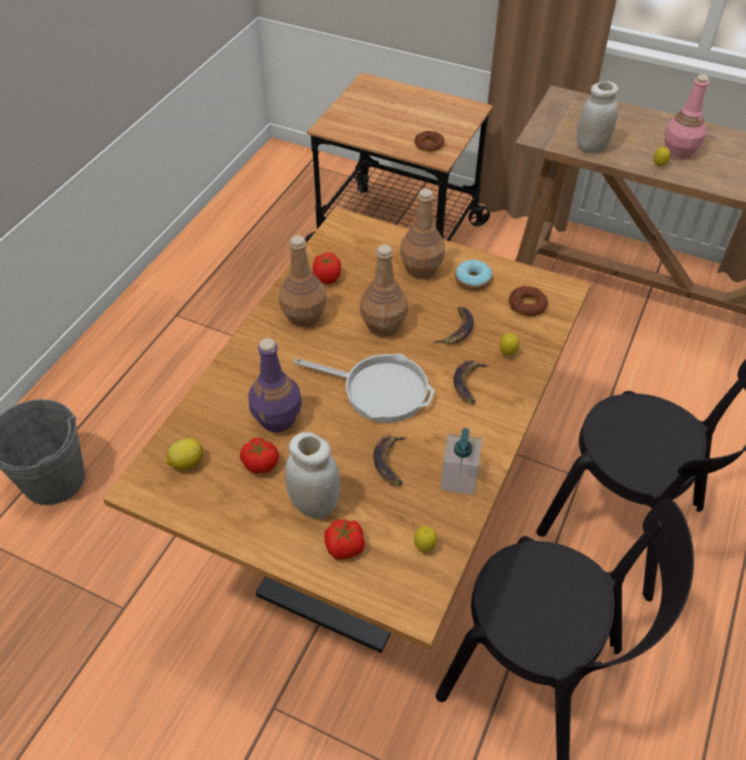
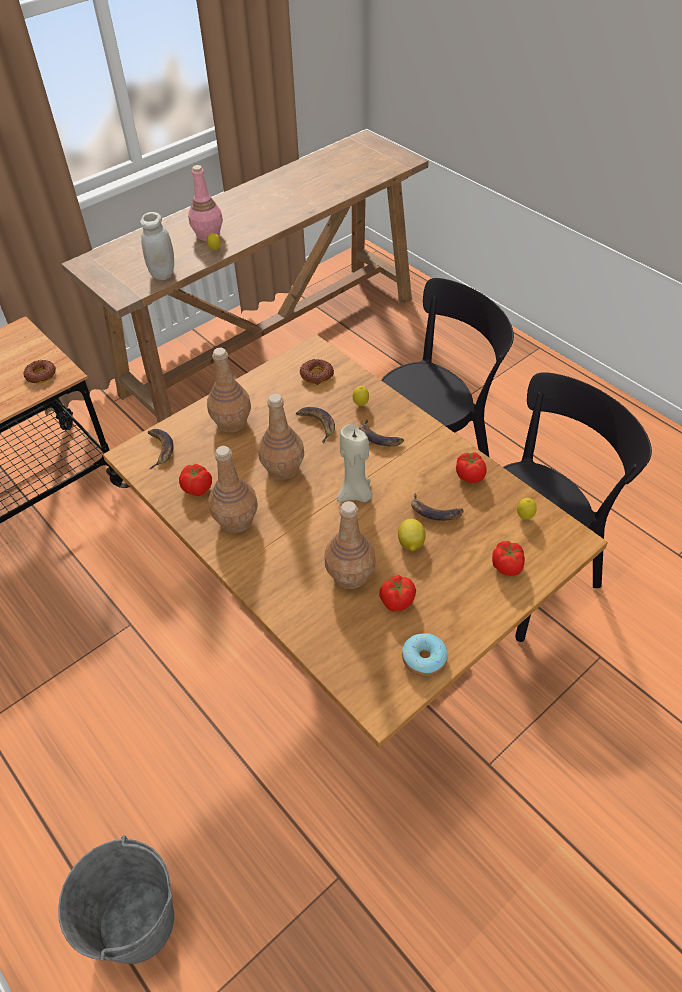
camera: 65 degrees left, 0 degrees up
lemon [166,438,203,470] -> lemon moved to [398,519,426,552]
purple bottle [248,338,302,432] -> brown bottle [325,501,376,589]
white jar [285,432,340,519] -> none
frying pan [294,354,435,423] -> beige candle [337,424,373,502]
soap dispenser [440,428,482,495] -> tomato [456,452,487,483]
donut [455,260,492,291] -> donut moved to [402,633,448,677]
none -> banana [148,429,174,469]

